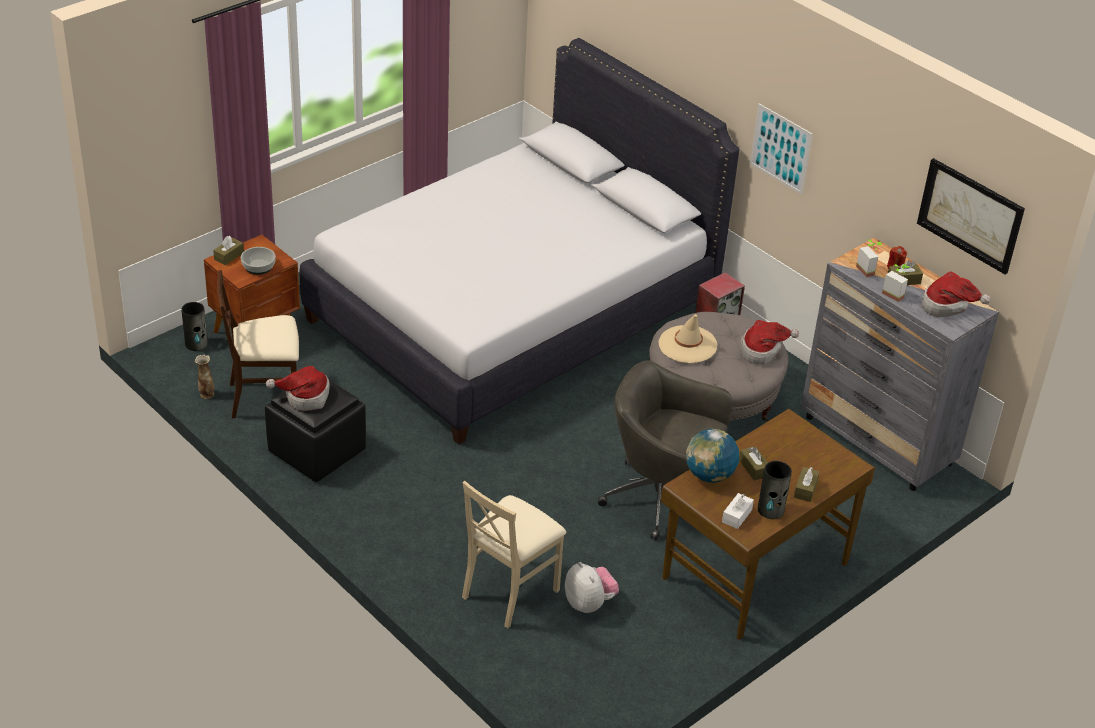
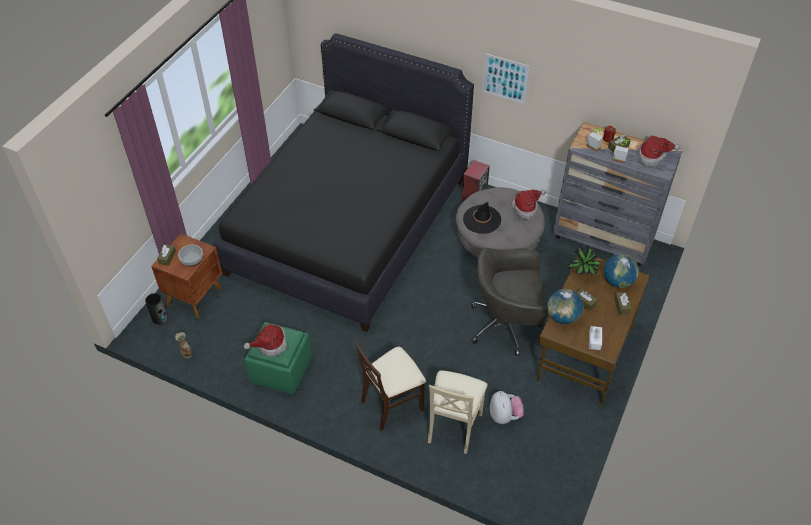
camera: 20 degrees left, 10 degrees up
beige chair [217,270,299,418] -> beige chair moved to [355,342,426,431]
black ottoman [265,380,366,482] -> green ottoman [245,322,312,395]
white bed [300,38,740,445] -> black bed [213,33,474,332]
plush toy [565,562,619,613] -> plush toy turned 45 degrees clockwise [489,391,524,424]
beige hat [659,314,718,363] -> black hat [463,202,501,234]
vase [758,461,792,519] -> none
picture [917,158,1025,274] -> none
none -> potted plant [568,247,601,276]
none -> globe [604,254,639,288]

